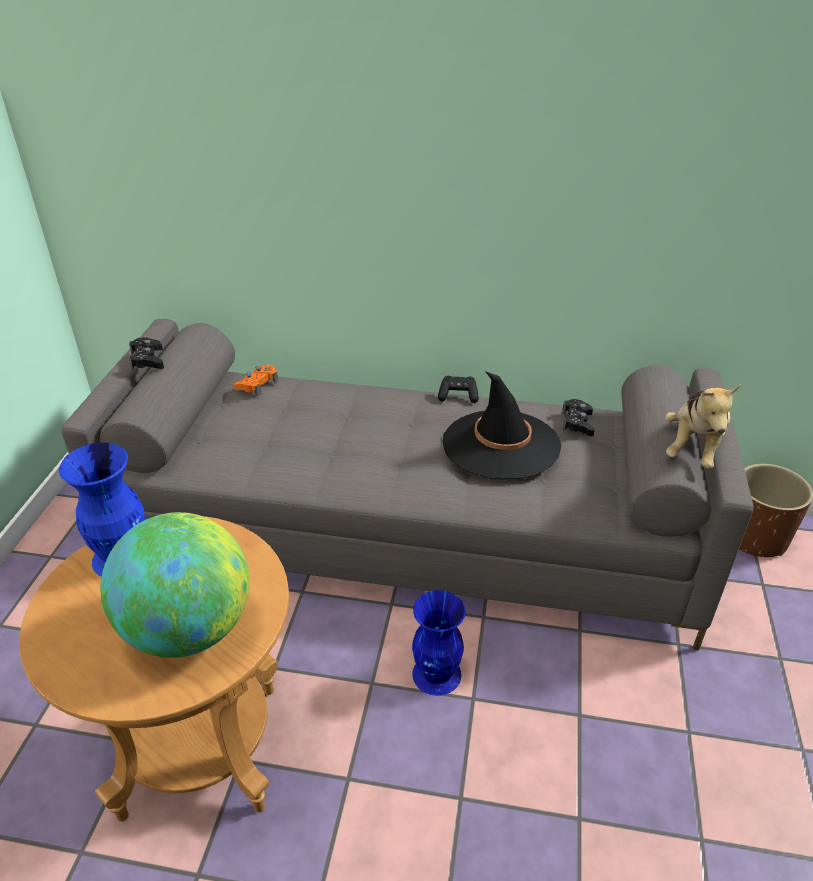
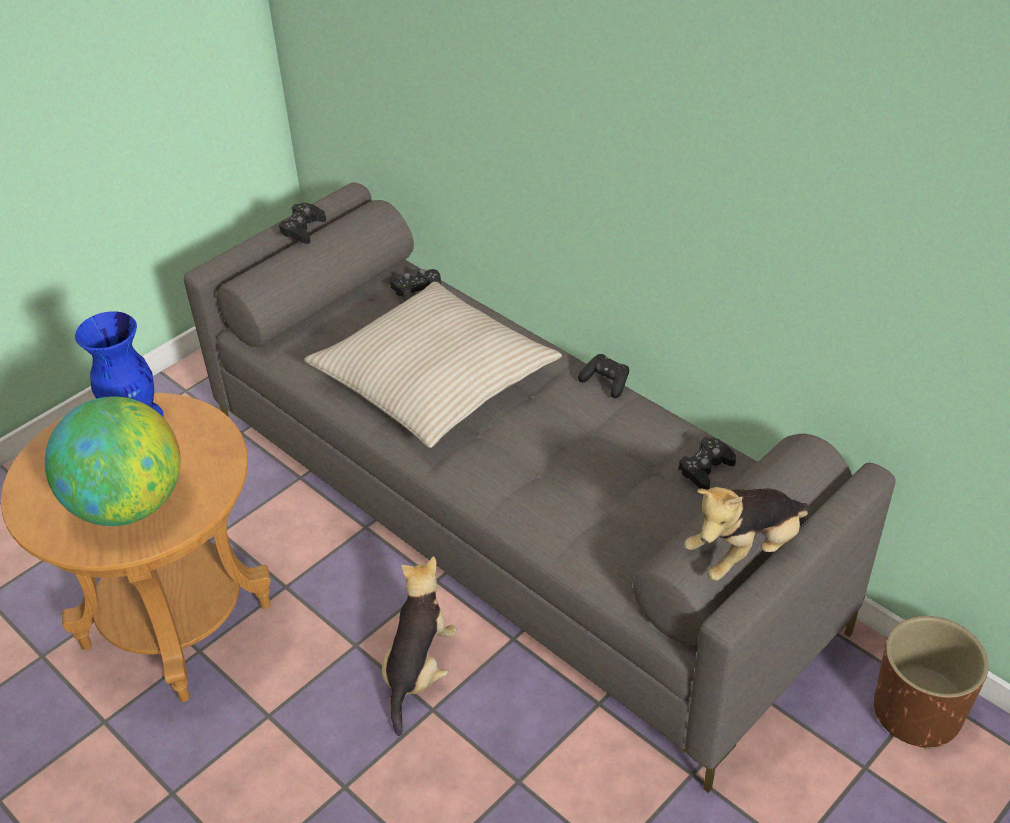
camera: 35 degrees right, 5 degrees up
orange game controller [234,365,278,396] -> black game controller [390,269,441,301]
blue vase [412,590,466,696] -> plush toy [382,556,457,736]
black hat [442,371,561,479] -> none
none -> beige pillow [304,282,562,448]

